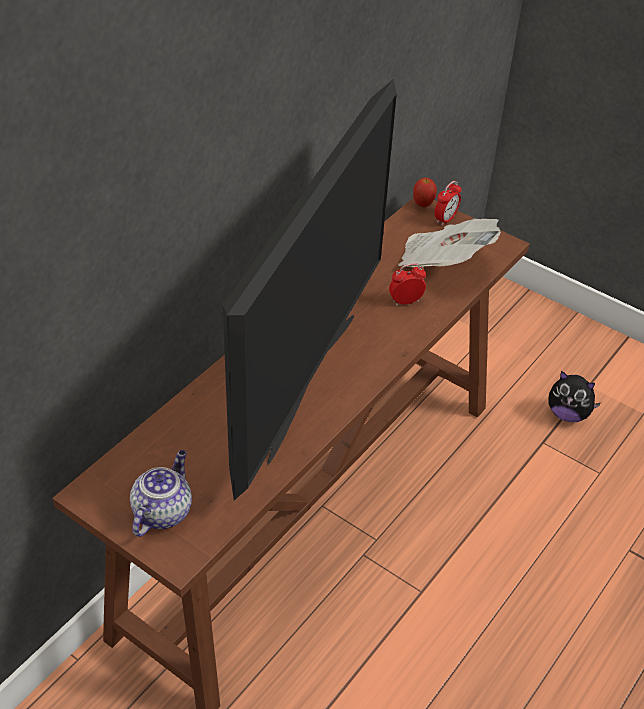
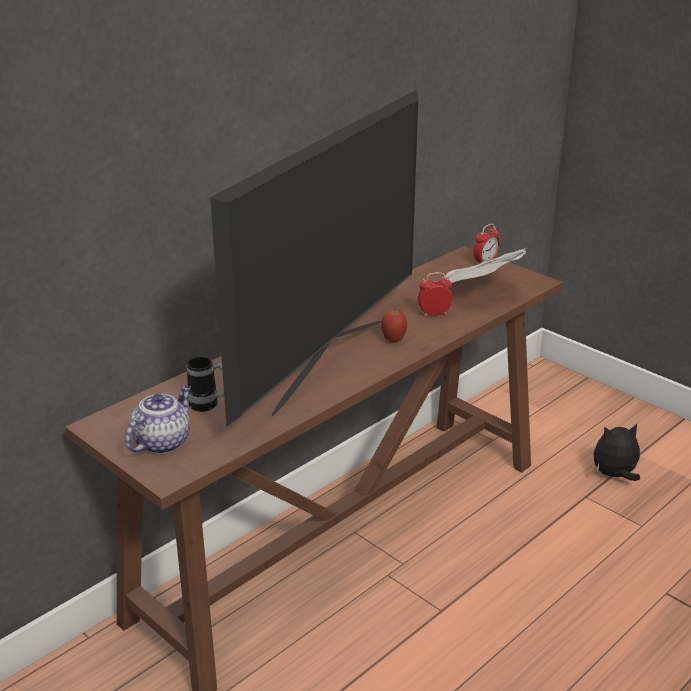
camera: 10 degrees right, 15 degrees down
apple [413,177,437,207] -> apple moved to [381,309,407,343]
plush toy [549,371,601,422] -> plush toy turned 135 degrees clockwise [593,424,640,481]
none -> mug [186,356,224,412]

